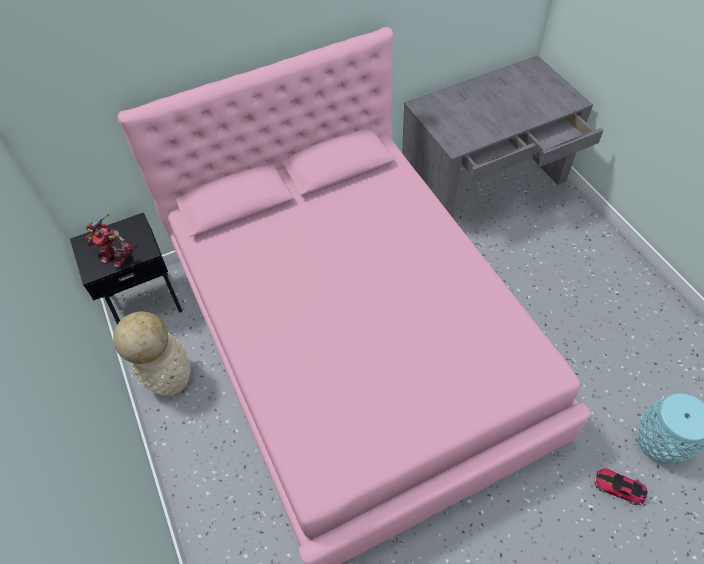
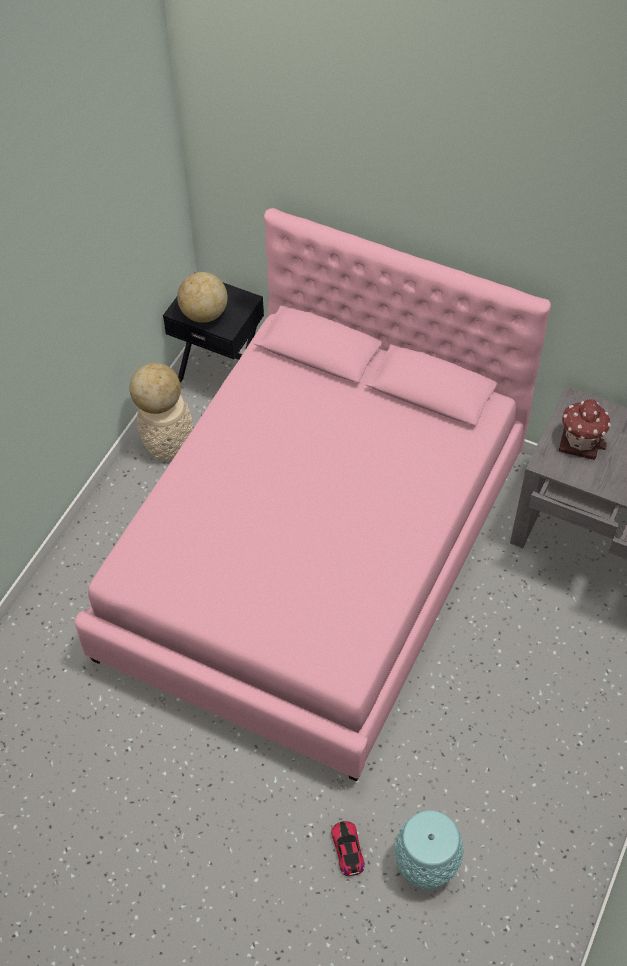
camera: 50 degrees right, 0 degrees up
toy robot [85,212,132,268] -> globe [177,272,228,323]
none -> toy house [559,399,611,460]

